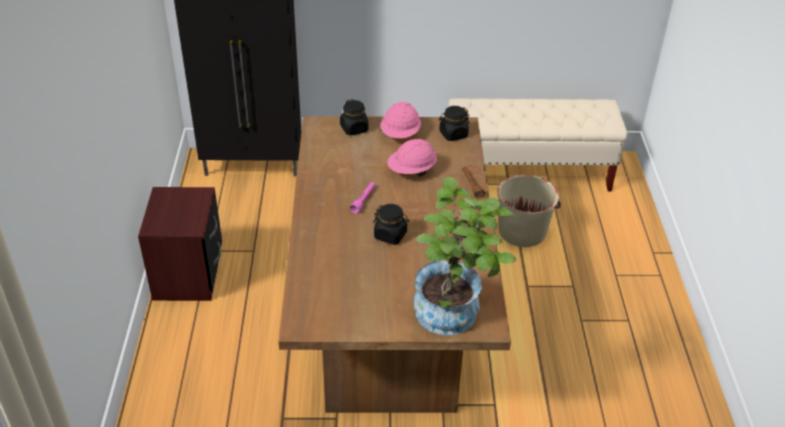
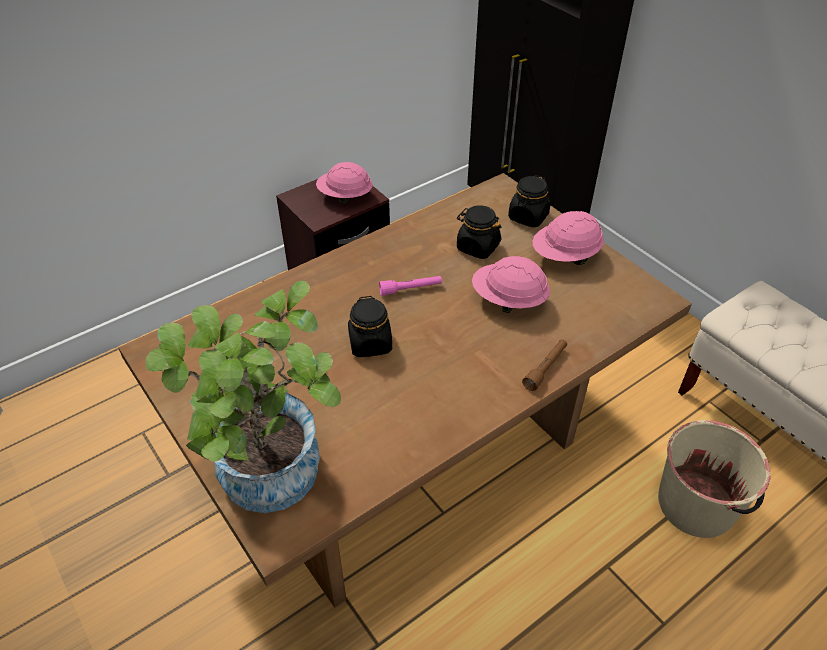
camera: 55 degrees right, 5 degrees up
black jar [439,106,470,141] -> black jar moved to [457,205,502,259]
none -> pink hard hat [316,162,373,204]

